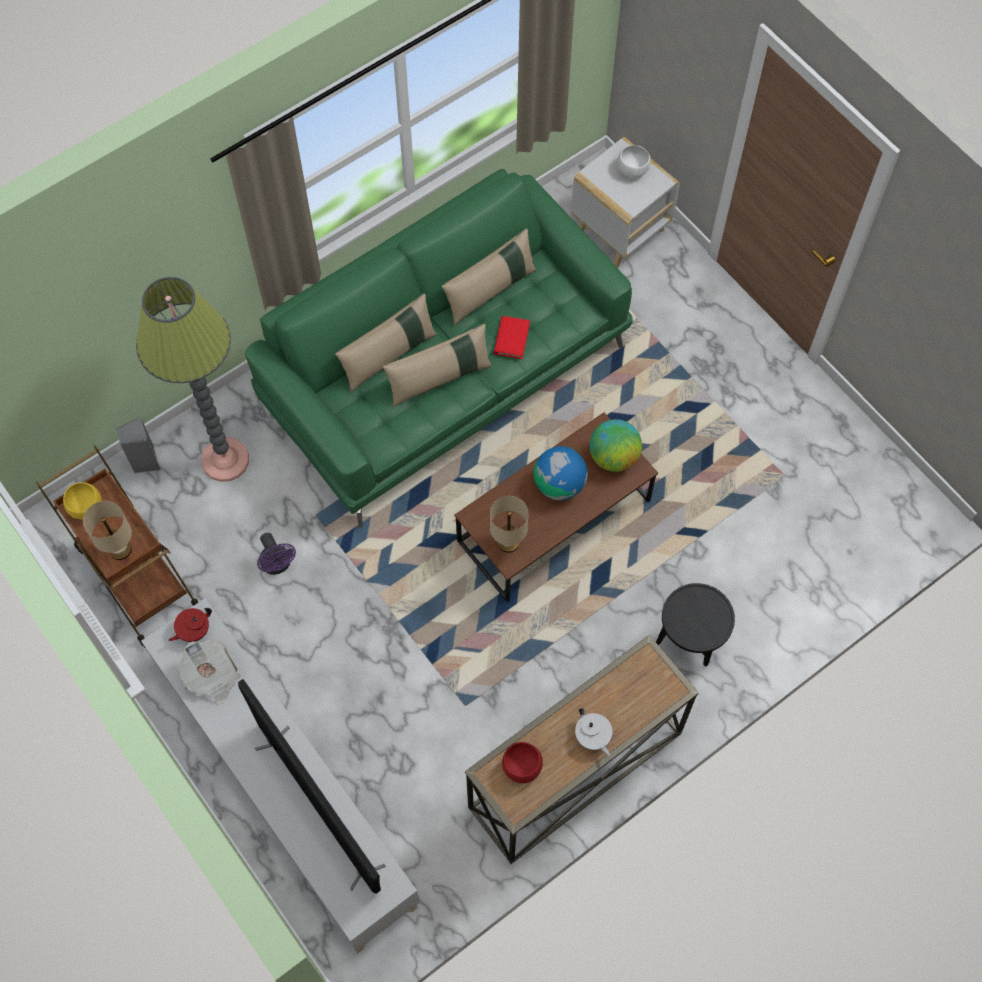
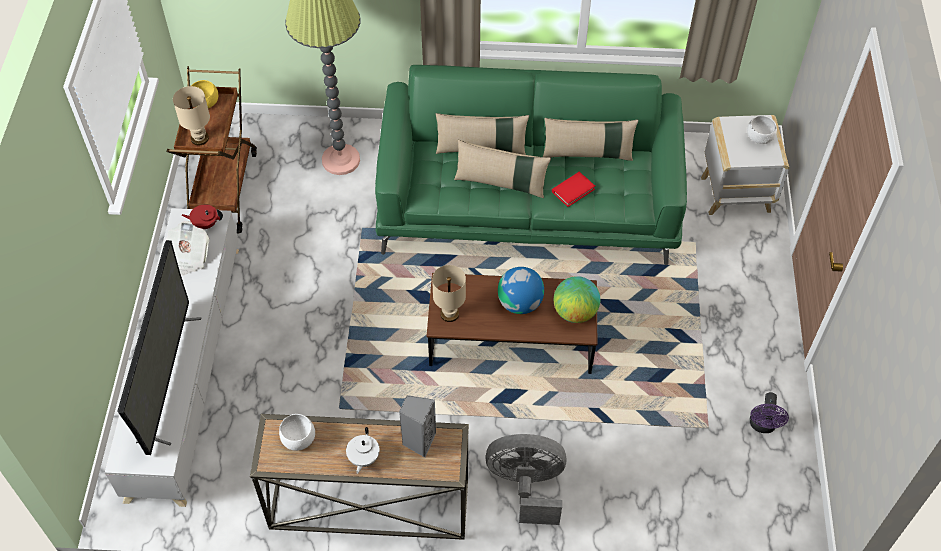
camera: 40 degrees right, 10 degrees down
grey speaker [116,417,160,473] -> grey speaker moved to [399,395,436,457]
purple fan [257,533,296,575] -> purple fan moved to [750,392,789,433]
red bowl [502,742,543,783] -> white bowl [279,414,315,451]
black side table [656,583,735,667] -> grey fan [485,434,567,525]

